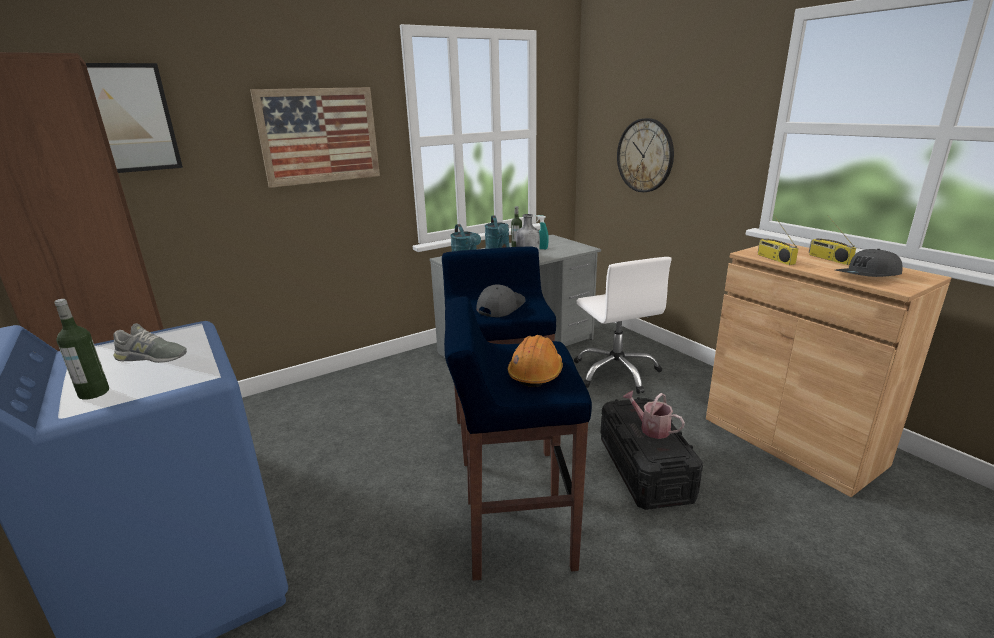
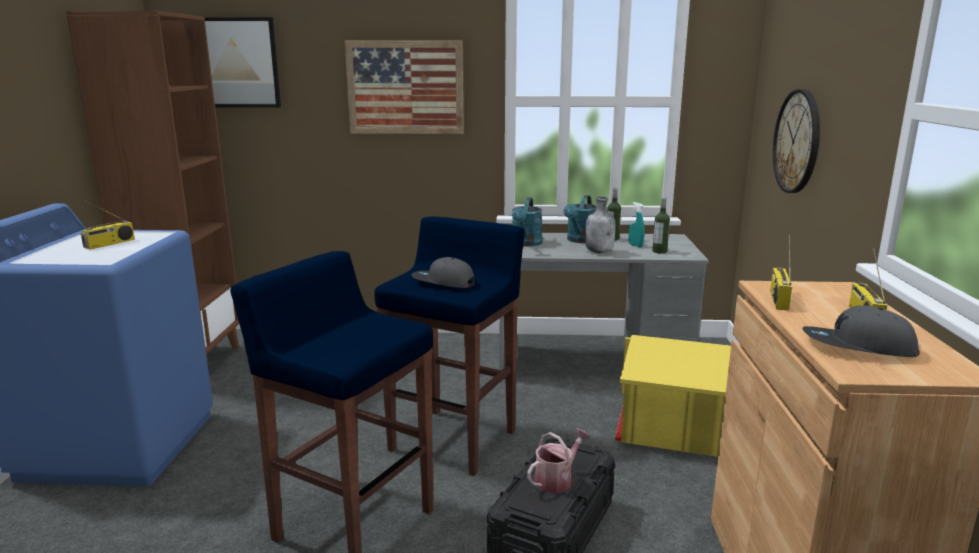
camera: 35 degrees right, 5 degrees down
bottle [55,299,109,400] -> bottle moved to [652,197,670,254]
grey shoe [113,323,187,363] -> radio [81,201,135,250]
grey cap [476,284,526,317] -> grey cap turned 135 degrees counterclockwise [411,257,475,288]
orange hard hat [508,335,563,387] -> none
white office chair [574,257,671,394] -> yellow storage box [615,335,731,457]
watering can [623,391,685,439] -> watering can turned 60 degrees clockwise [527,428,590,494]

